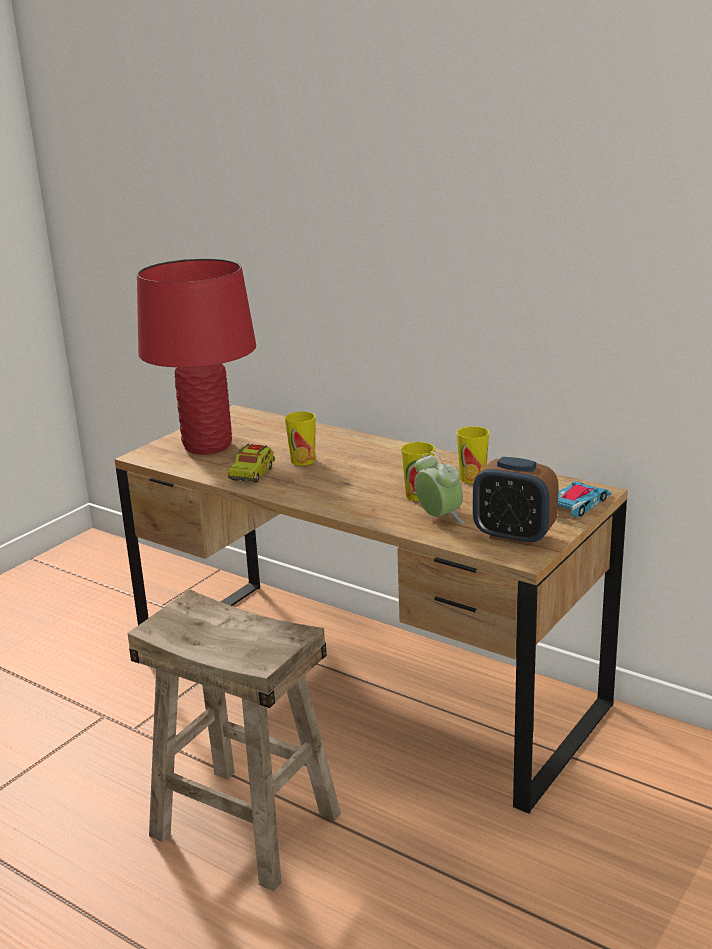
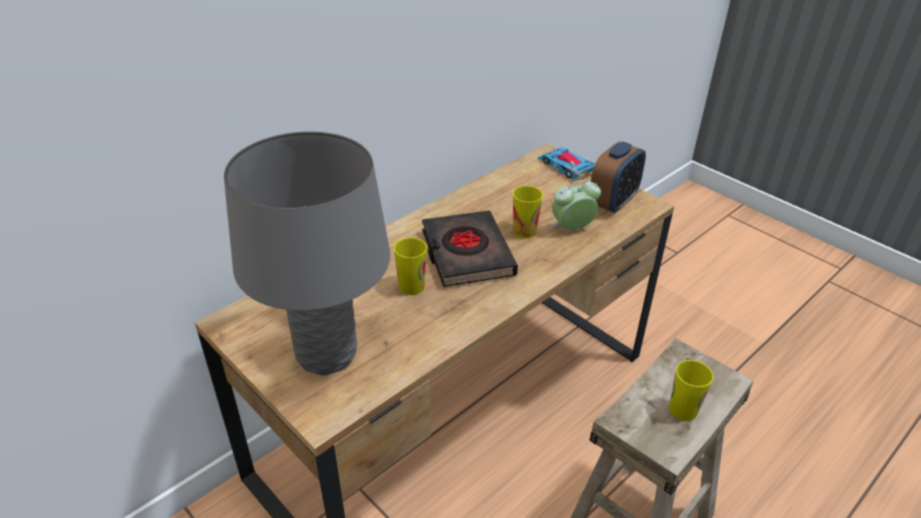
camera: 80 degrees left, 15 degrees up
red table lamp [137,259,256,455] -> grey table lamp [224,132,390,376]
toy truck [227,444,275,483] -> none
cup [457,426,489,484] -> cup moved to [669,360,714,421]
none -> black book [422,210,518,287]

